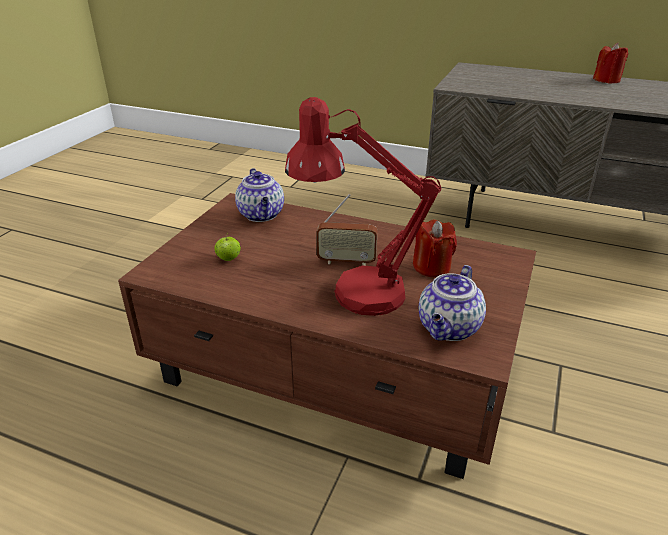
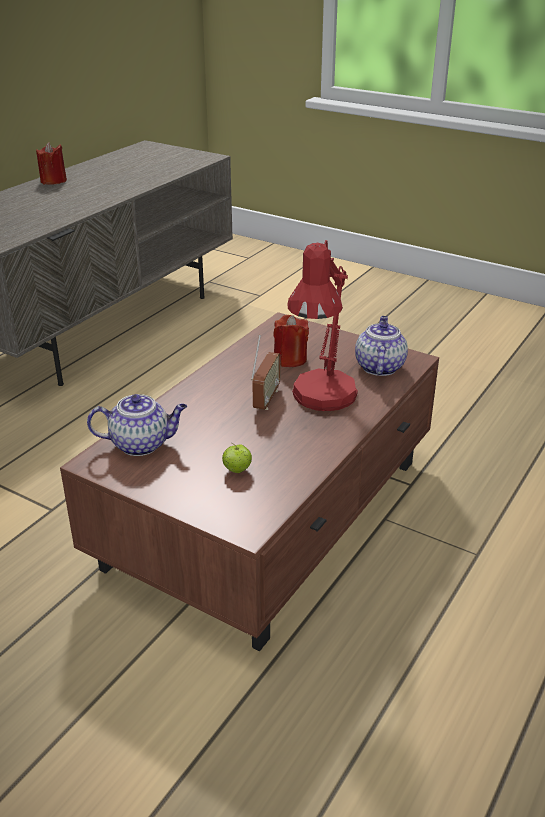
camera: 80 degrees left, 0 degrees up
teapot [419,265,486,341] -> teapot turned 120 degrees counterclockwise [355,316,408,376]

